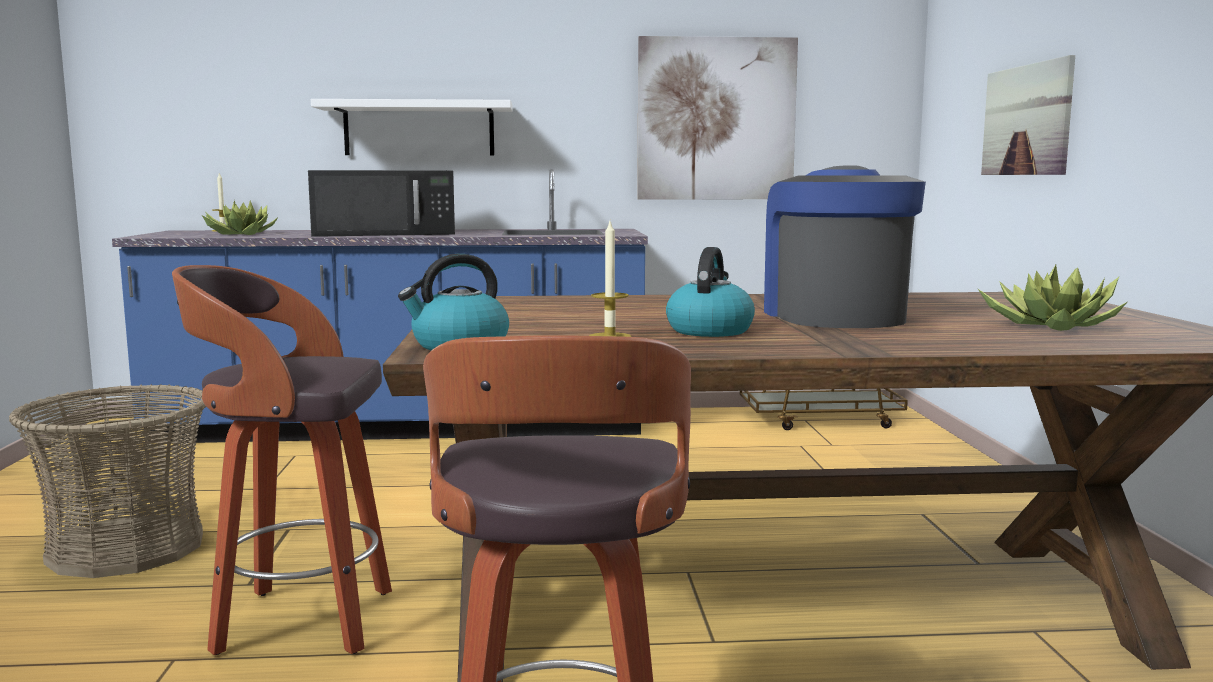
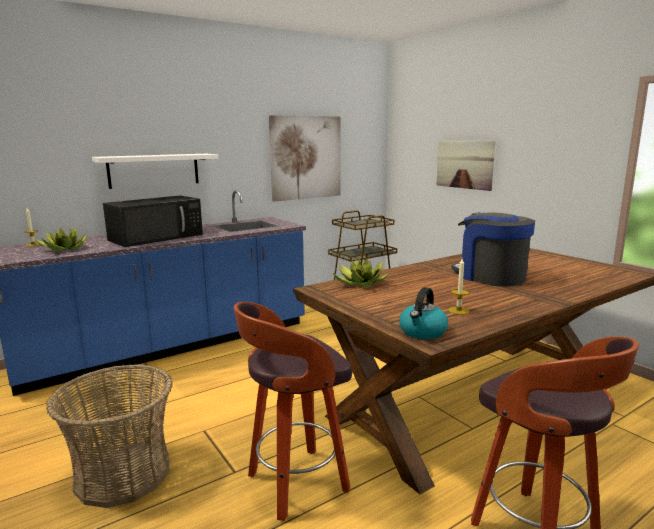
camera: 30 degrees left, 5 degrees up
kettle [666,247,755,337] -> none
potted plant [978,265,1127,331] -> potted plant moved to [333,258,389,288]

